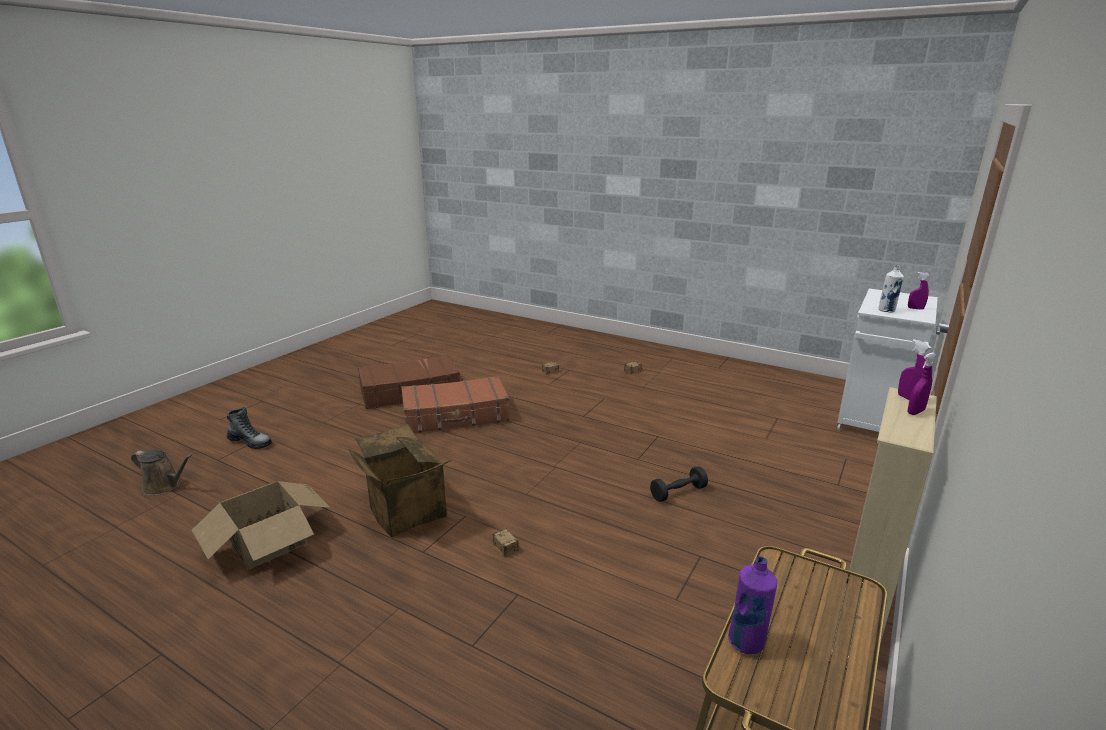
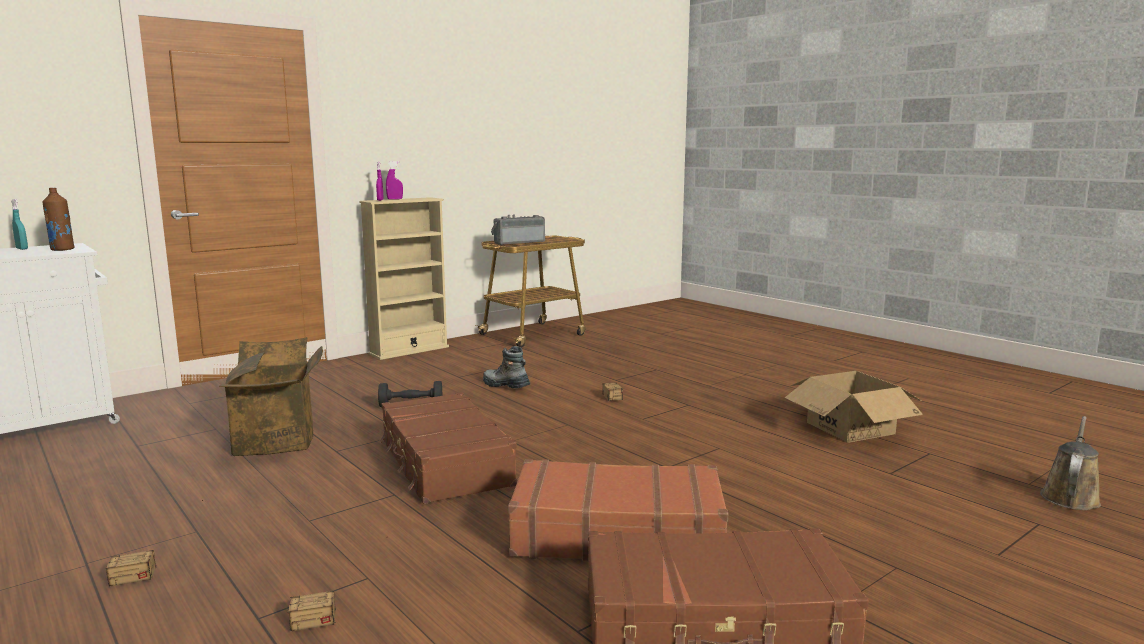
camera: 160 degrees left, 10 degrees down
brown watering can [131,450,192,496] -> brown watering can turned 90 degrees clockwise [1040,416,1101,510]
boot [227,407,272,449] -> boot moved to [483,346,530,388]
cardboard box [348,424,451,537] -> cardboard box moved to [219,337,323,456]
purple bottle [728,556,777,654] -> none
white bottle [878,265,904,312] -> brown bottle [42,188,75,251]
purple spray bottle [908,272,930,310] -> turquoise spray bottle [11,199,28,250]
none -> brown suitcase [379,392,517,504]
none -> radio [491,215,545,245]

